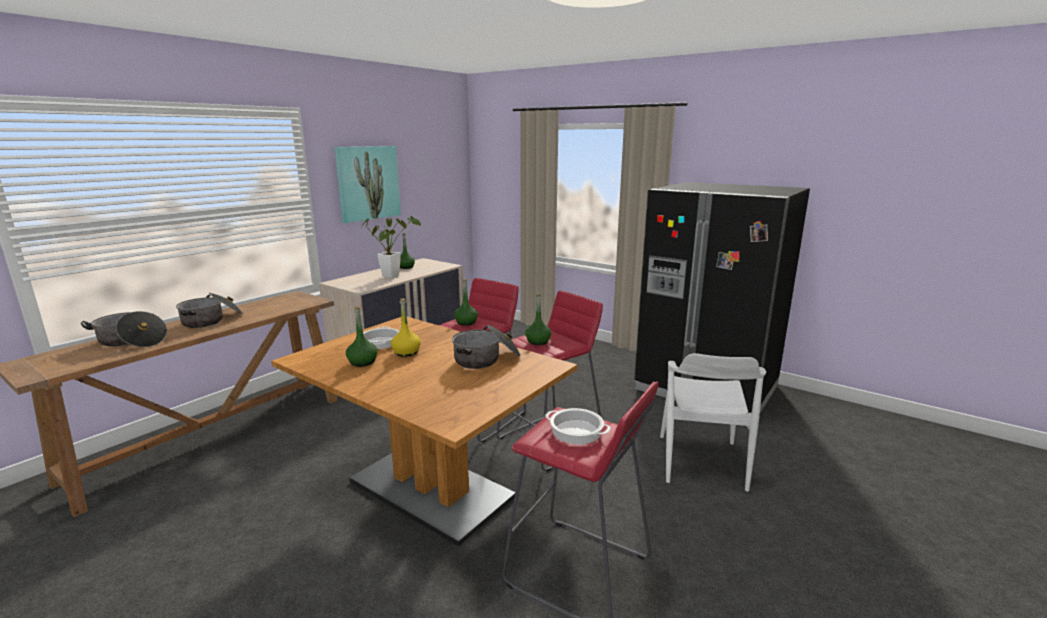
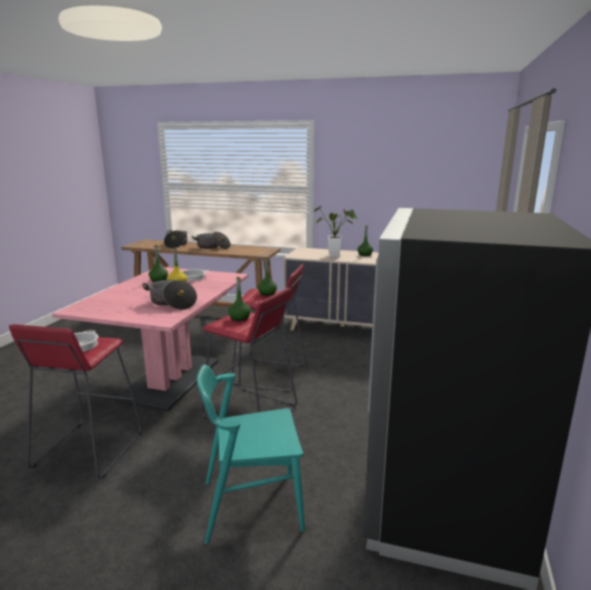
camera: 70 degrees right, 0 degrees up
brown dining table [271,317,577,546] -> pink dining table [52,267,248,411]
picture [334,146,401,223] -> none
white chair [660,353,766,492] -> turquoise chair [197,364,305,544]

